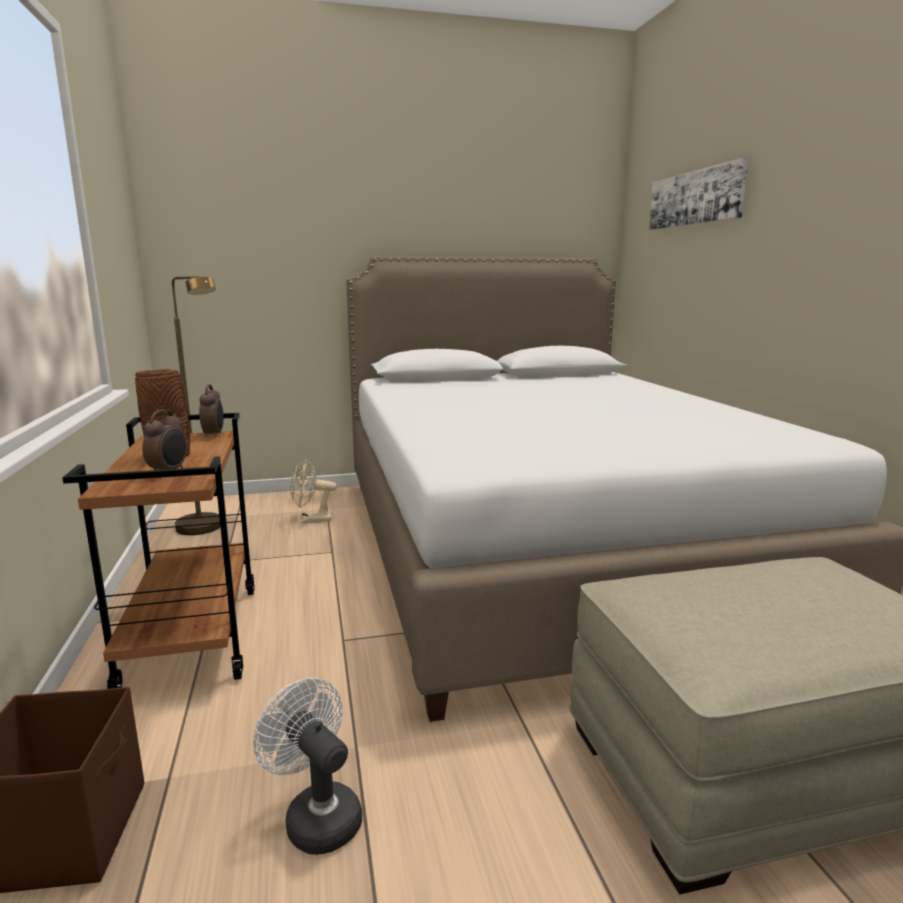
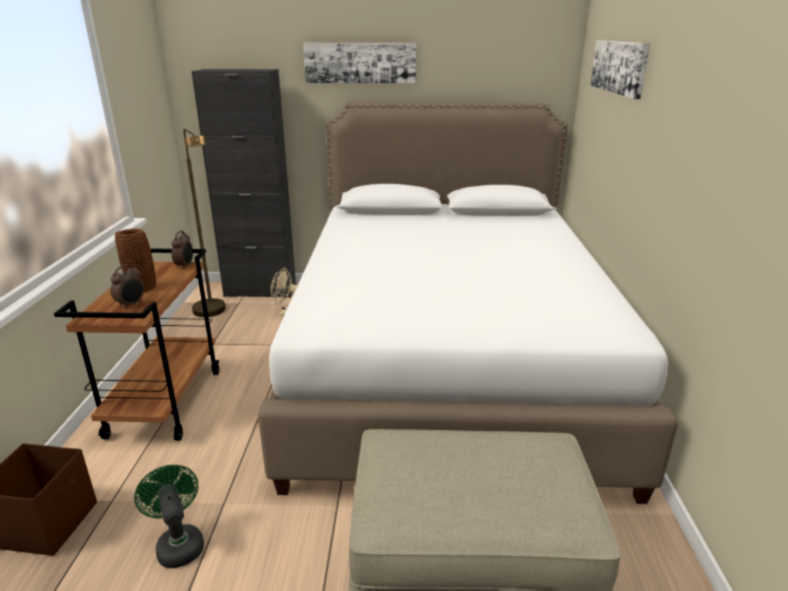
camera: 15 degrees right, 10 degrees up
white fan [253,678,362,855] -> green fan [134,465,204,568]
none -> black cabinet [192,69,296,298]
none -> picture [303,43,416,83]

